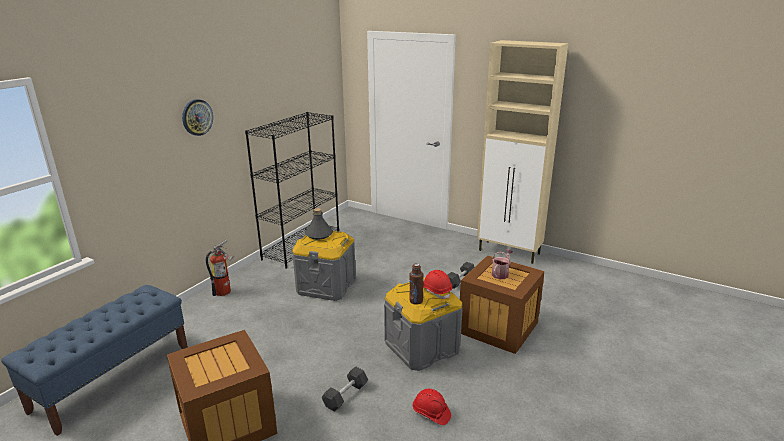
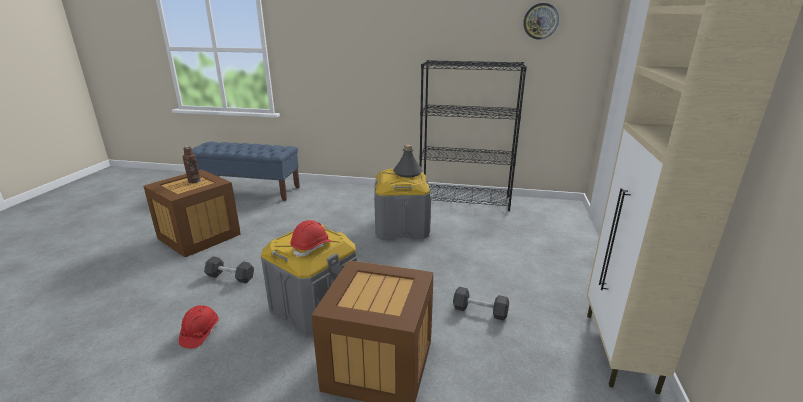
camera: 70 degrees right, 0 degrees up
wall clock [182,99,213,136] -> wall clock moved to [523,3,559,40]
fire extinguisher [206,239,234,296] -> none
brown bottle [409,263,423,305] -> brown bottle moved to [182,146,200,183]
watering can [492,249,513,279] -> none

